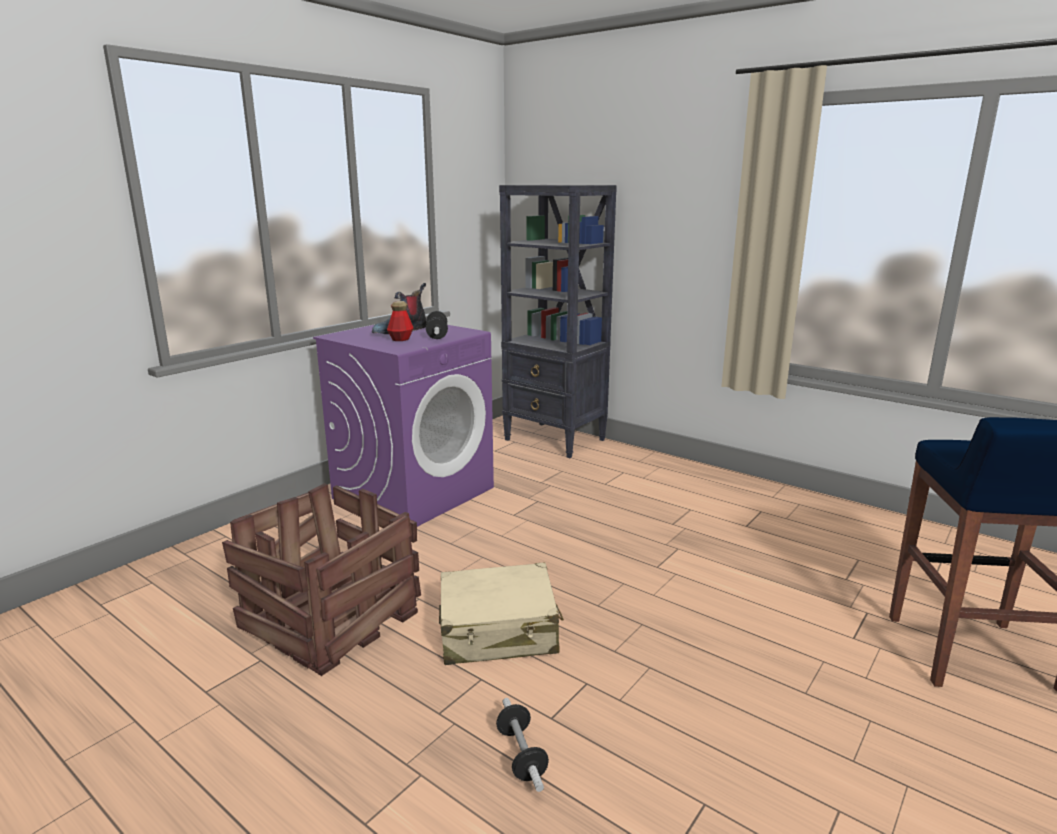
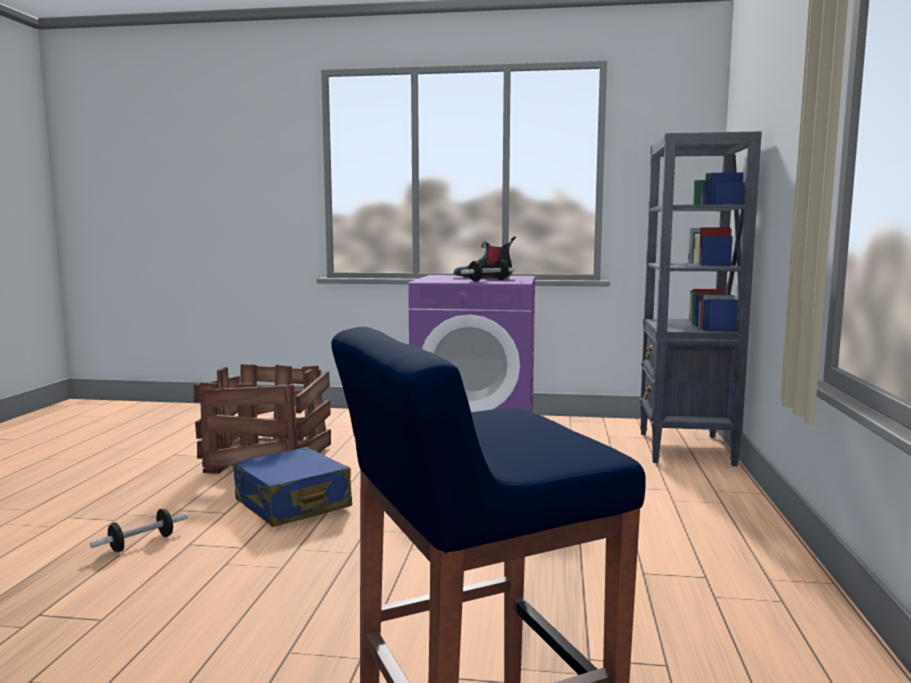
camera: 60 degrees right, 10 degrees down
bottle [387,301,413,341] -> none
beige suitcase [439,563,564,665] -> blue suitcase [233,447,352,527]

